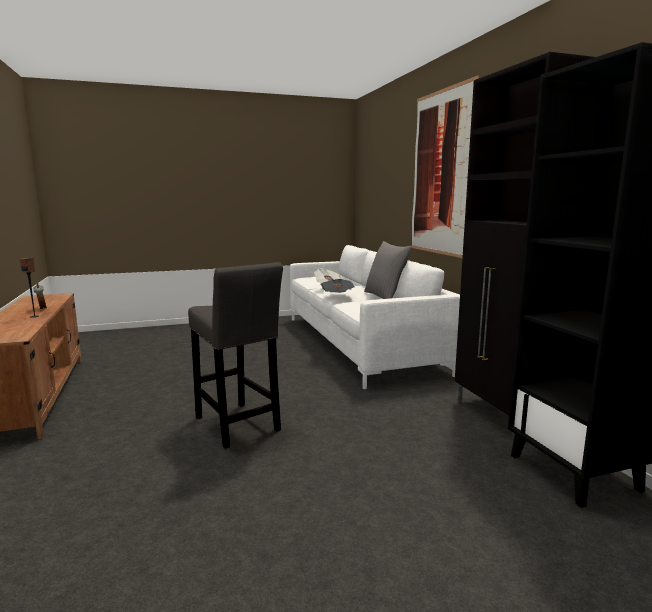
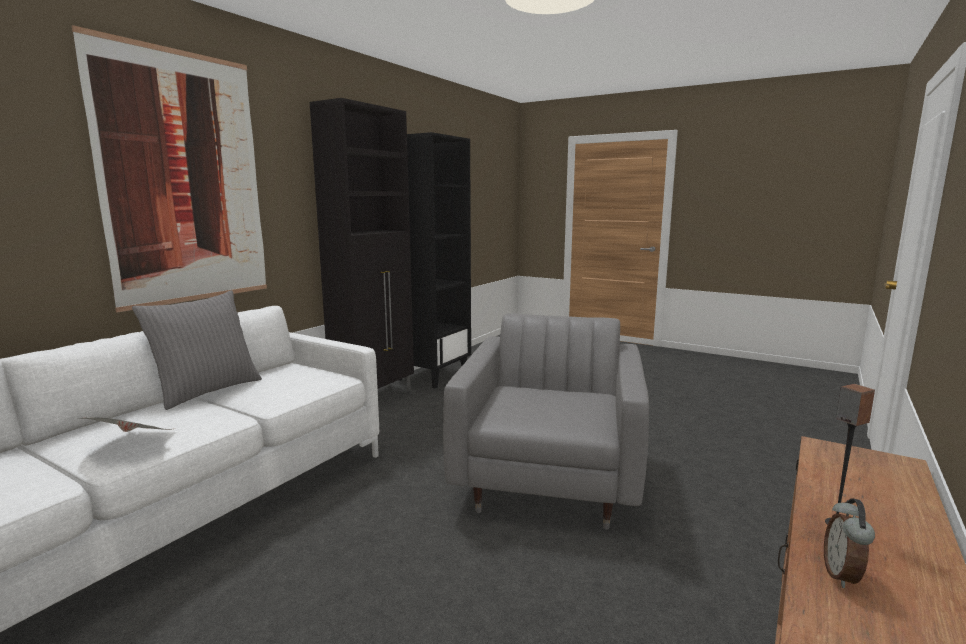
camera: 130 degrees left, 0 degrees up
grey stool [188,262,283,449] -> grey armchair [443,313,649,530]
newspaper [321,279,355,293] -> none

